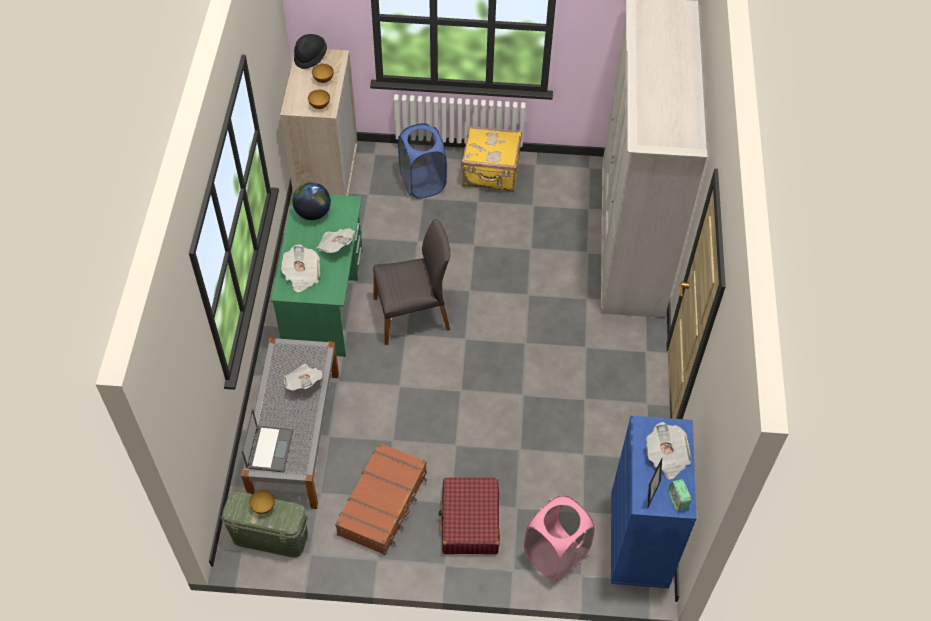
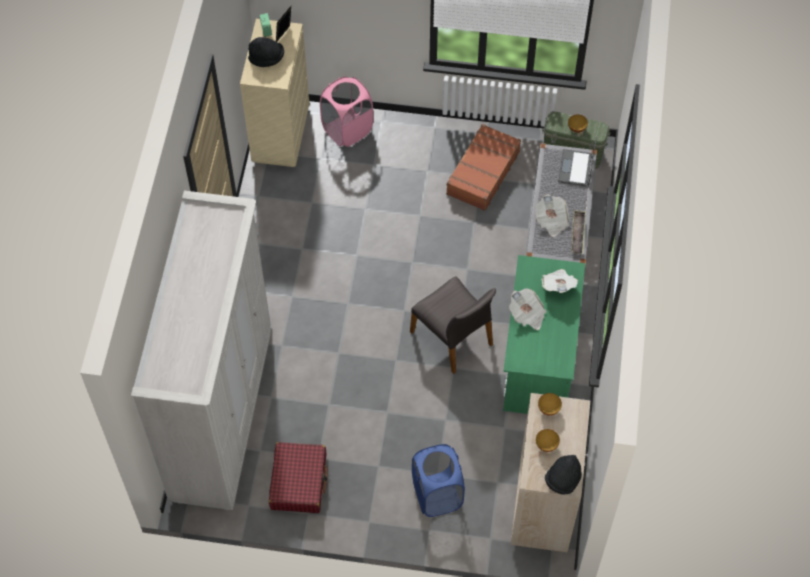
camera: 175 degrees left, 5 degrees up
globe [292,182,331,220] -> none
grey chair [373,219,450,345] -> grey chair turned 120 degrees counterclockwise [410,276,496,374]
red suitcase [438,478,500,554] -> red suitcase moved to [269,442,328,513]
yellow suitcase [461,126,522,192] -> none
blue dresser [611,416,697,588] -> beige dresser [240,19,310,167]
newspaper [646,422,691,480] -> black hat [248,37,284,67]
none -> tray [571,210,586,254]

